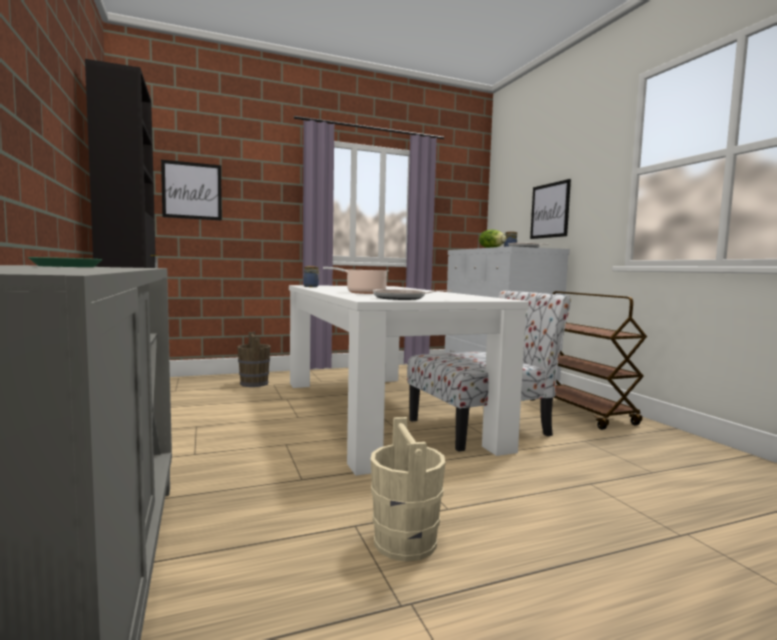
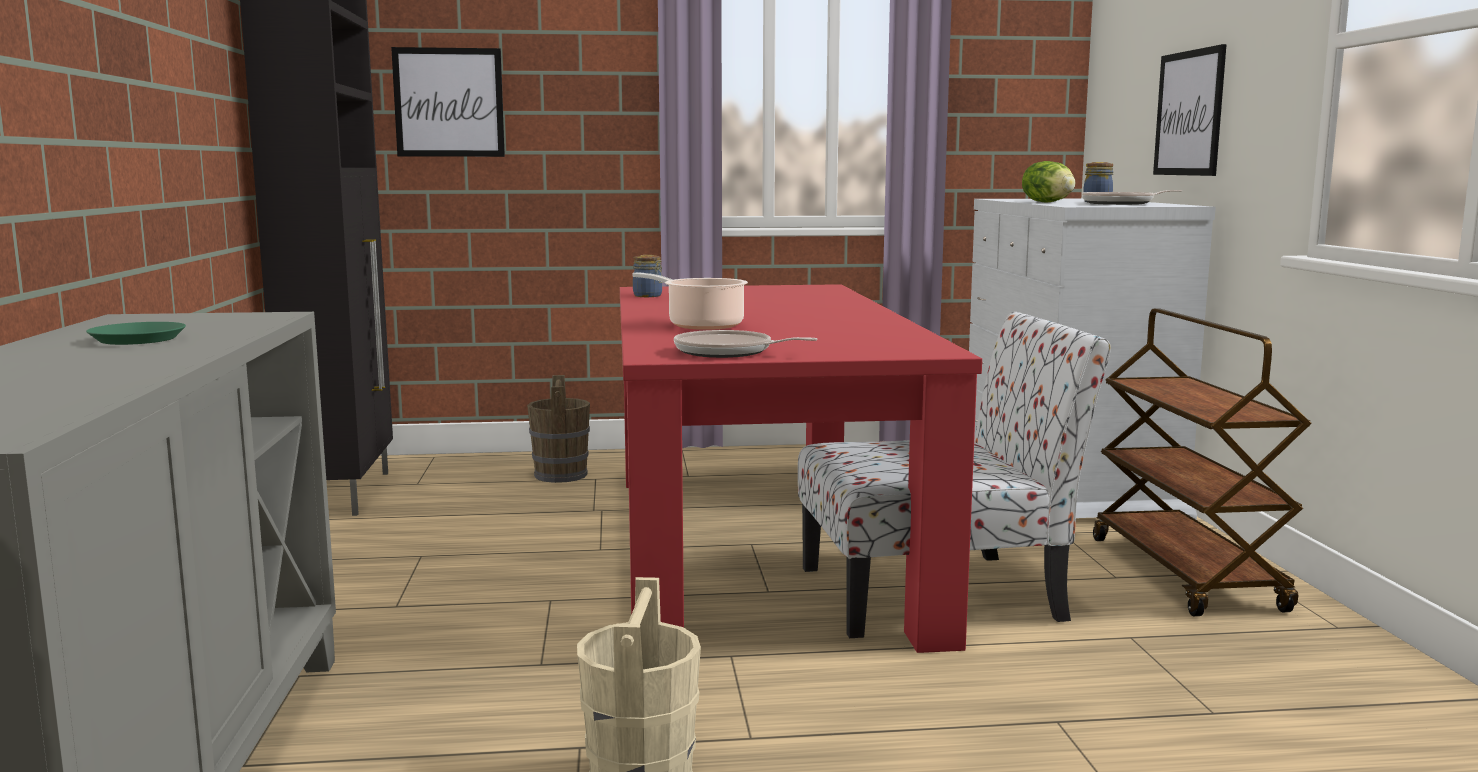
camera: 15 degrees right, 5 degrees up
white dining table [289,285,529,476] -> red dining table [620,284,982,653]

